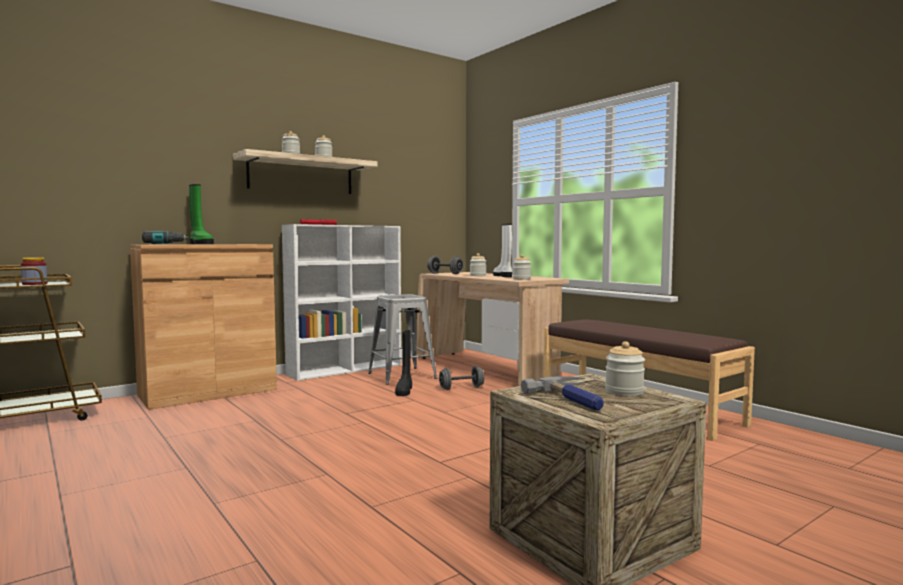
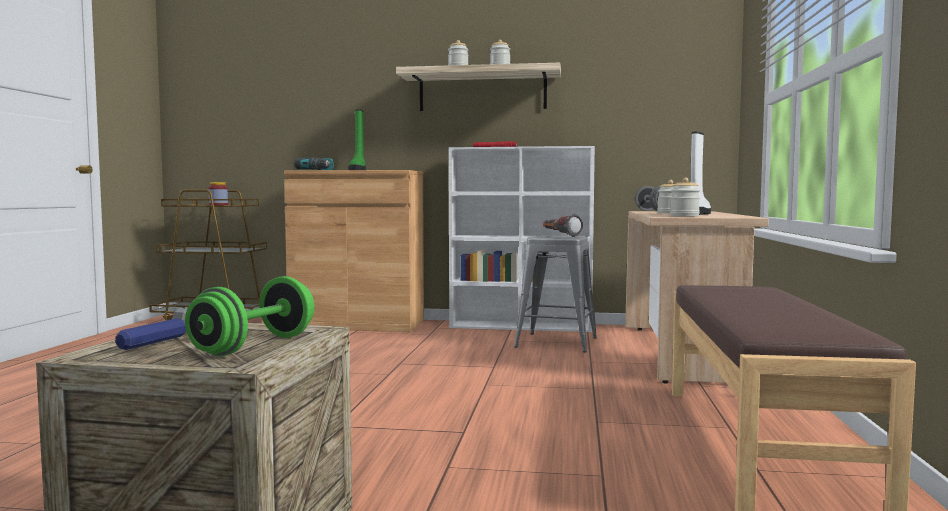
camera: 45 degrees right, 0 degrees up
black boot [395,330,412,396] -> none
grey dumbbell [439,366,484,390] -> none
jar [605,341,645,396] -> green dumbbell [185,276,315,356]
none -> flashlight [543,214,583,237]

